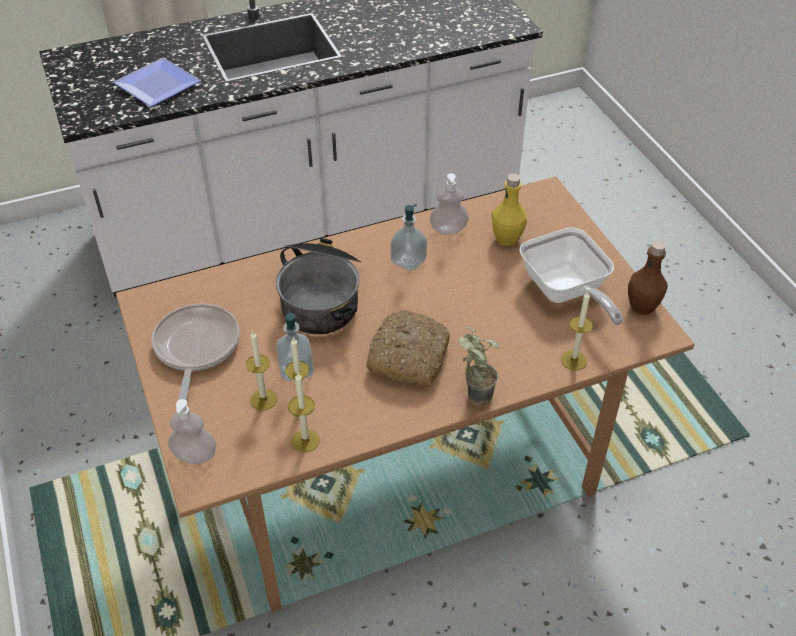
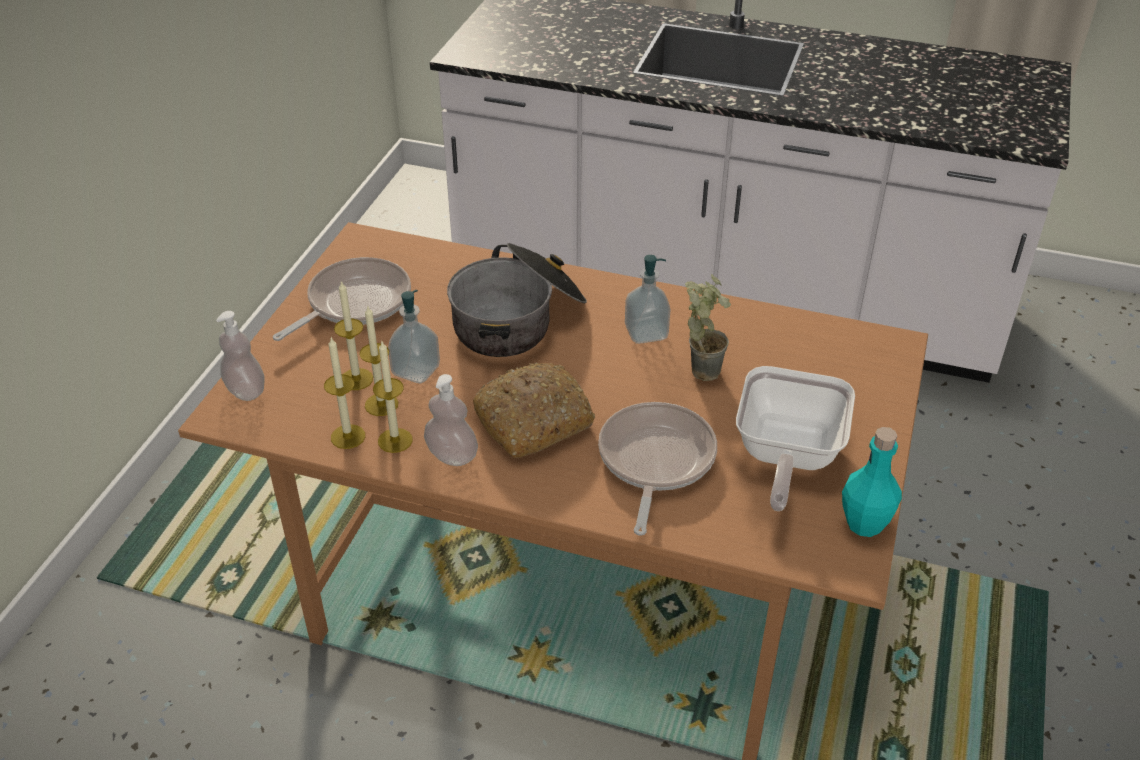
camera: 40 degrees right, 5 degrees down
plate [113,58,201,107] -> none
soap dispenser [430,173,469,235] -> soap dispenser moved to [424,374,478,466]
potted plant [459,326,499,406] -> potted plant moved to [685,274,731,381]
yellow bottle [492,173,527,246] -> none
candle [561,292,593,370] -> candle moved to [373,342,413,453]
brown bottle [628,240,668,315] -> turquoise bottle [842,427,902,537]
none -> frying pan [598,402,717,536]

